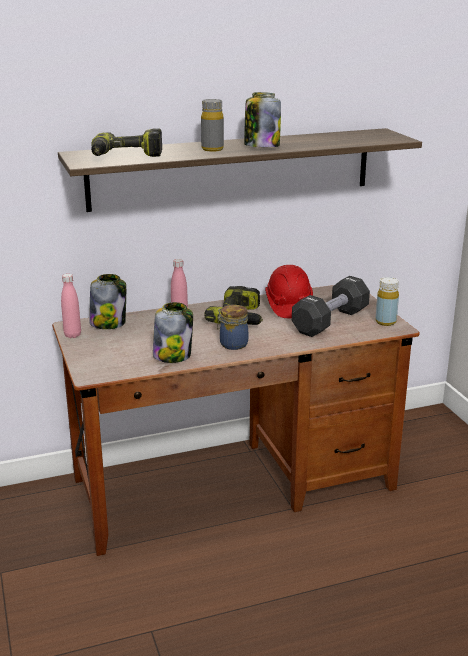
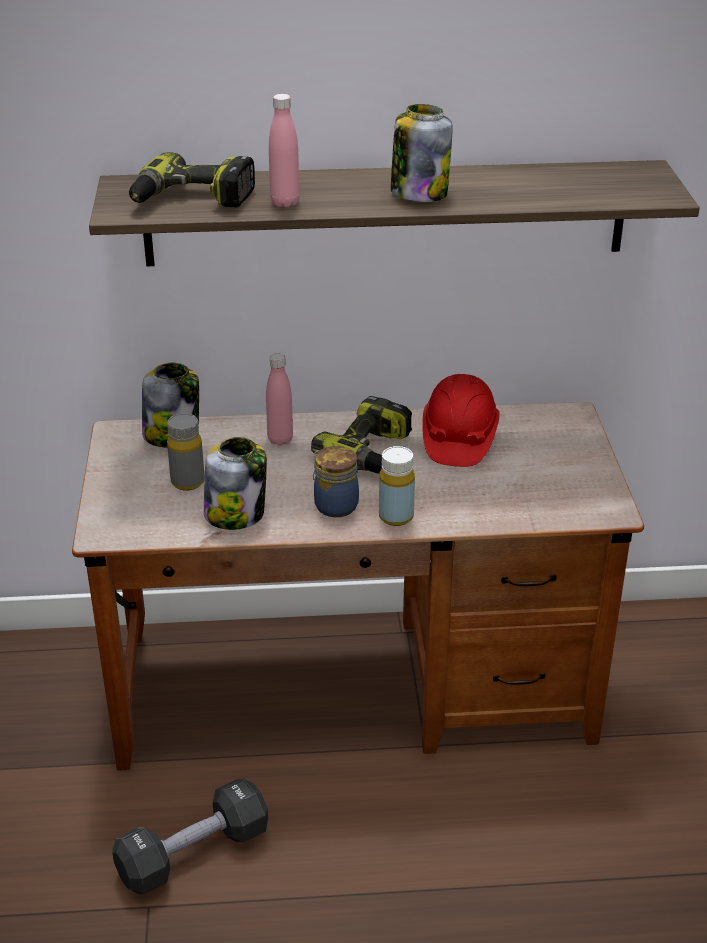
camera: 15 degrees right, 10 degrees up
pink bottle [61,274,81,338] -> pink bottle moved to [269,94,300,208]
grey bottle [201,99,224,152] -> grey bottle moved to [167,413,205,490]
black dumbbell [292,276,370,337] -> black dumbbell moved to [112,778,268,894]
yellow bottle [375,277,399,326] -> yellow bottle moved to [379,446,415,526]

